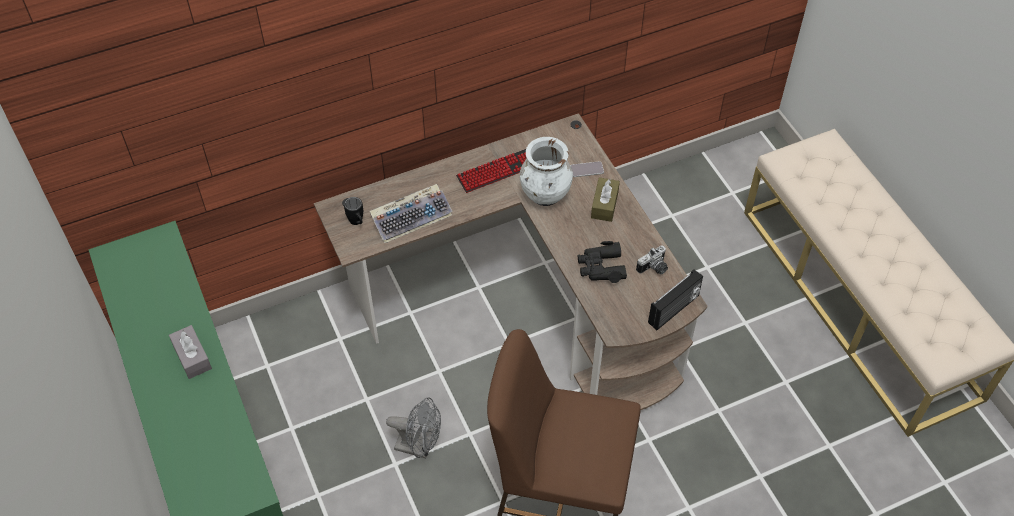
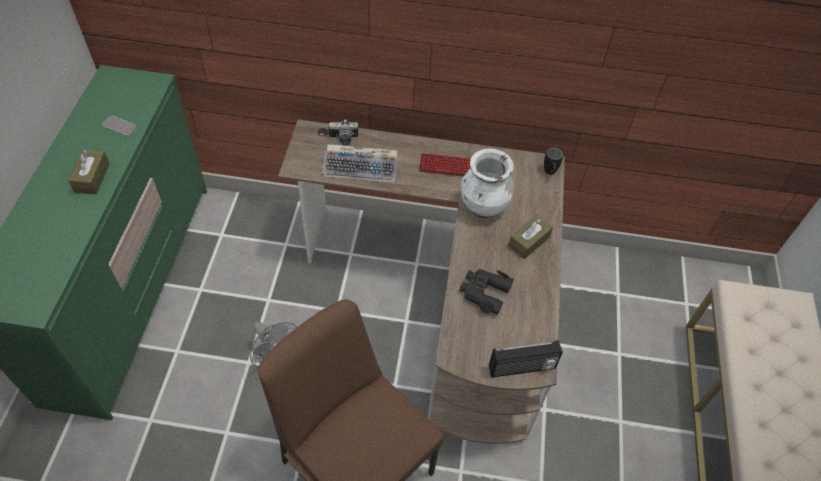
camera: 30 degrees right, 0 degrees up
grey tissue box [169,325,212,379] -> brown tissue box [68,149,110,194]
black mug [344,197,363,225] -> black mug moved to [544,148,563,175]
phone [571,161,604,177] -> phone moved to [102,116,137,136]
camera [636,245,668,274] -> camera moved to [328,119,359,145]

